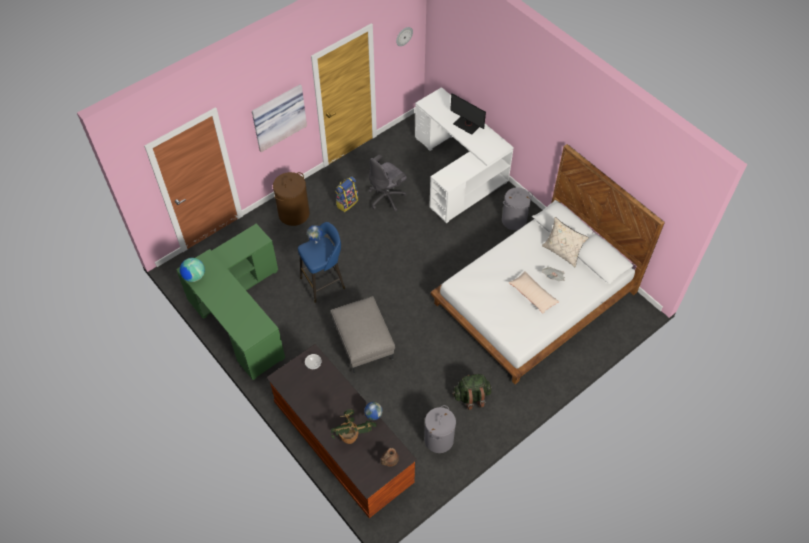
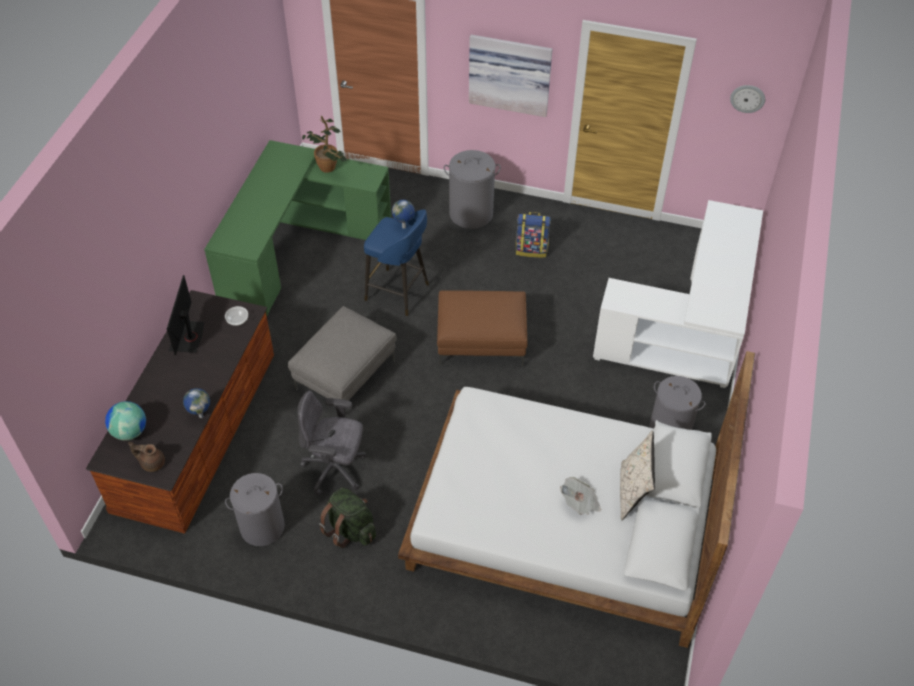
camera: 55 degrees right, 5 degrees down
globe [180,258,205,282] -> globe moved to [105,401,146,441]
brown laundry basket [273,172,310,226] -> grey laundry basket [444,150,501,229]
potted plant [331,409,377,444] -> potted plant moved to [302,116,347,173]
grey office chair [368,154,407,211] -> grey office chair moved to [297,391,366,495]
monitor [450,93,486,135] -> monitor moved to [167,275,204,356]
beige pillow [508,272,559,313] -> none
none -> brown ottoman [437,291,528,367]

